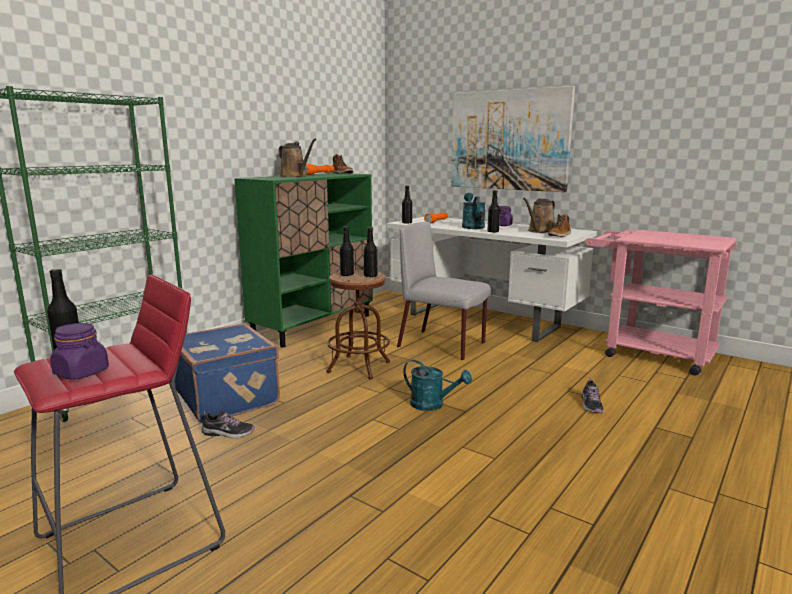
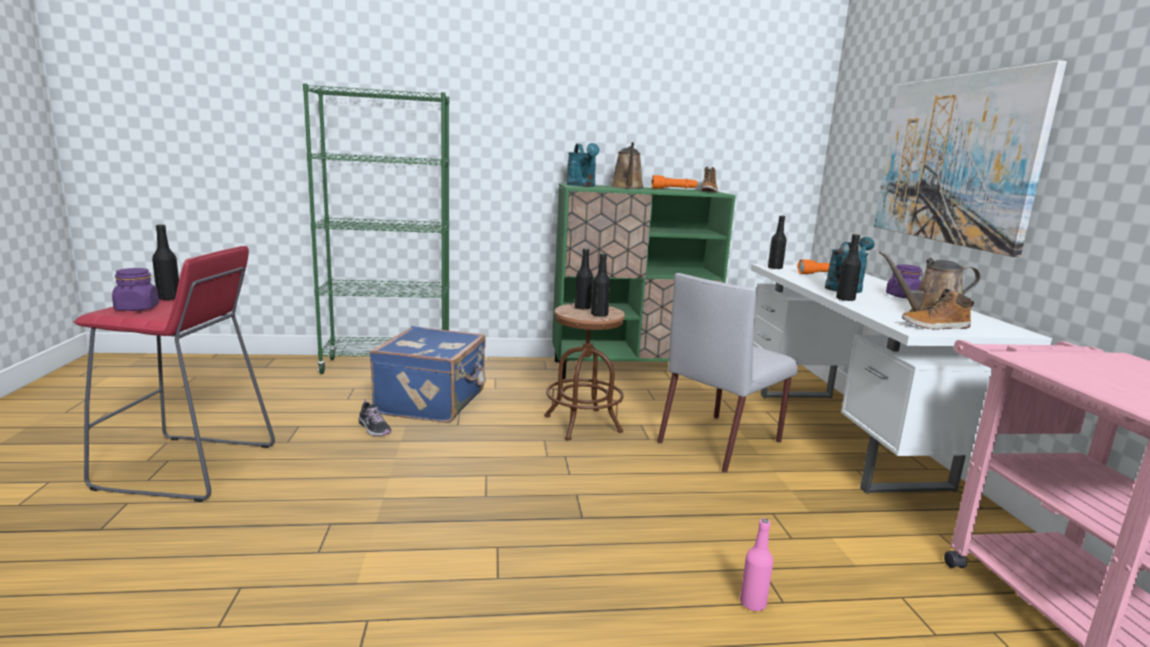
camera: 45 degrees right, 0 degrees up
grey chair [397,222,491,361] -> grey chair turned 120 degrees counterclockwise [657,273,797,473]
turquoise watering can [403,360,472,411] -> turquoise watering can moved to [566,143,600,187]
shoe [581,378,604,413] -> pink bottle [740,519,773,611]

